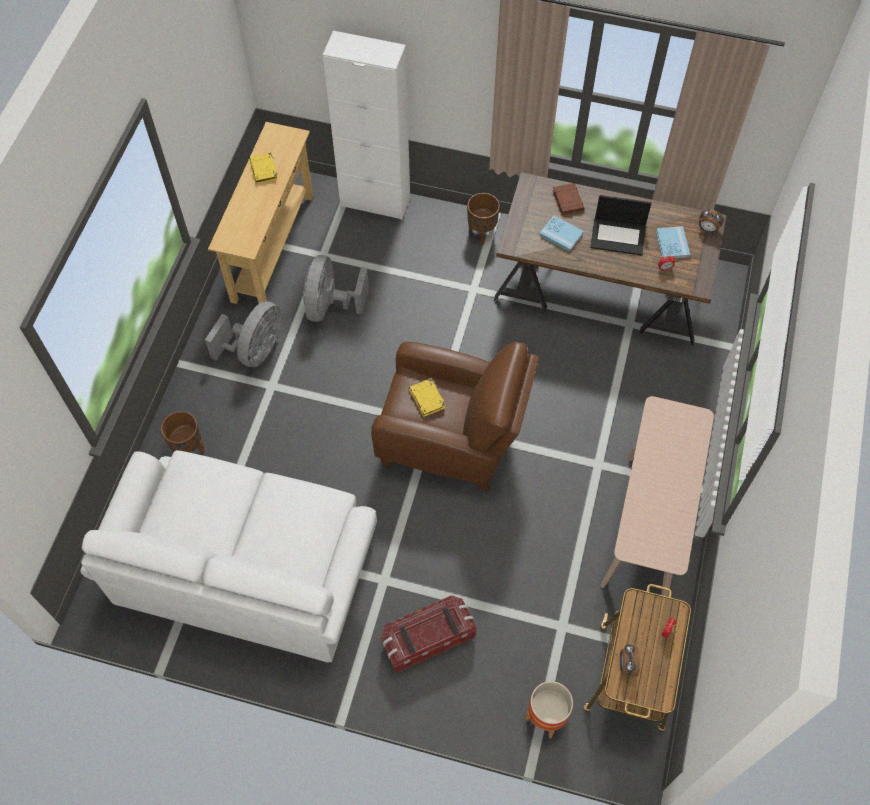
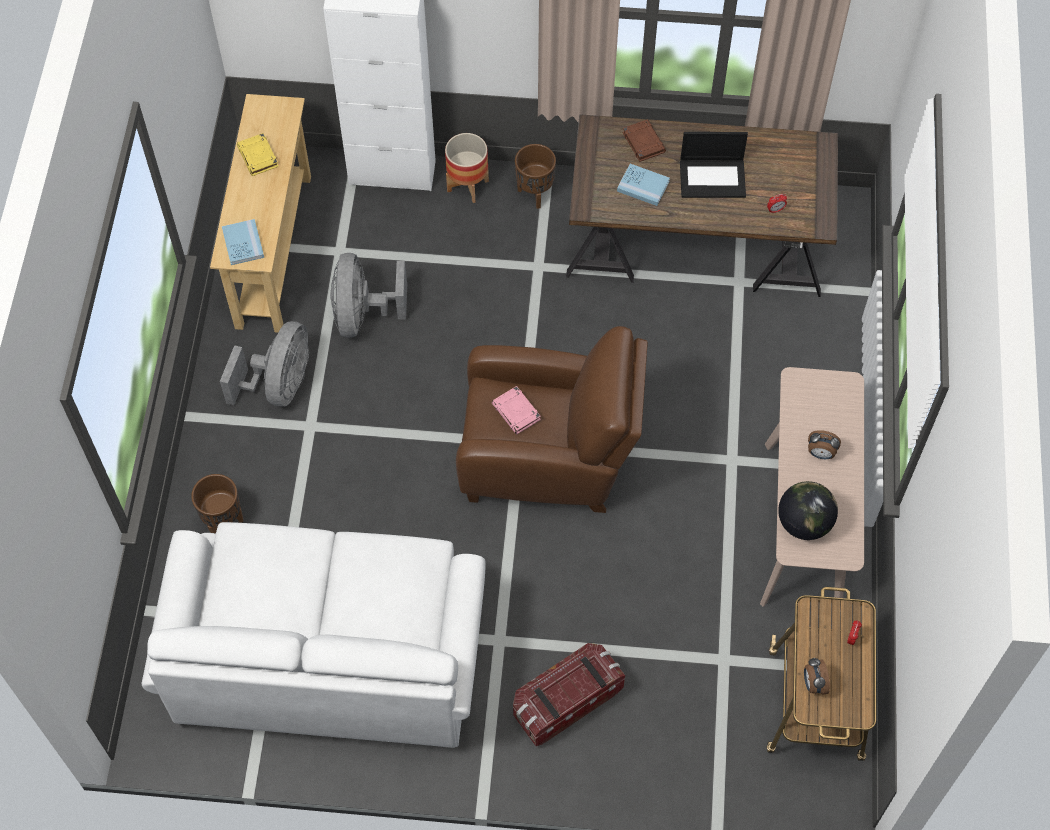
camera: 10 degrees left, 0 degrees up
yellow book [409,378,446,417] -> pink book [492,386,541,434]
planter [525,681,573,738] -> planter moved to [445,133,489,203]
blue book [656,226,690,259] -> blue book moved to [222,219,264,265]
alarm clock [699,209,724,233] -> alarm clock moved to [808,430,841,459]
none -> globe [778,481,838,540]

